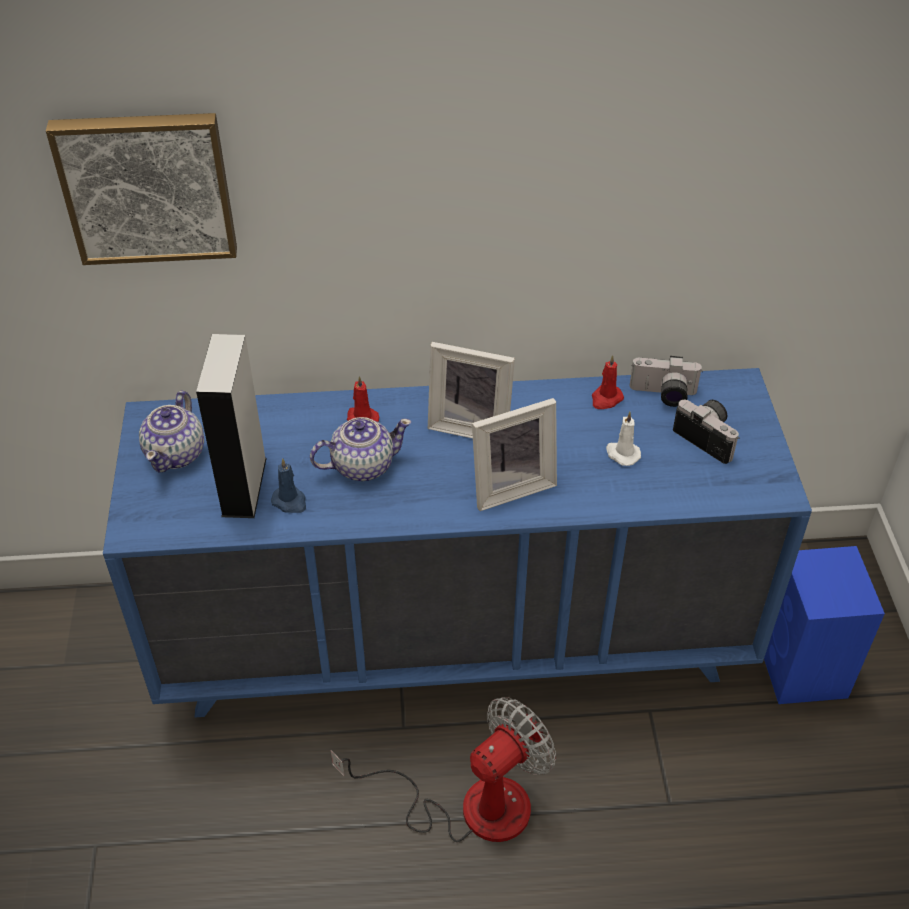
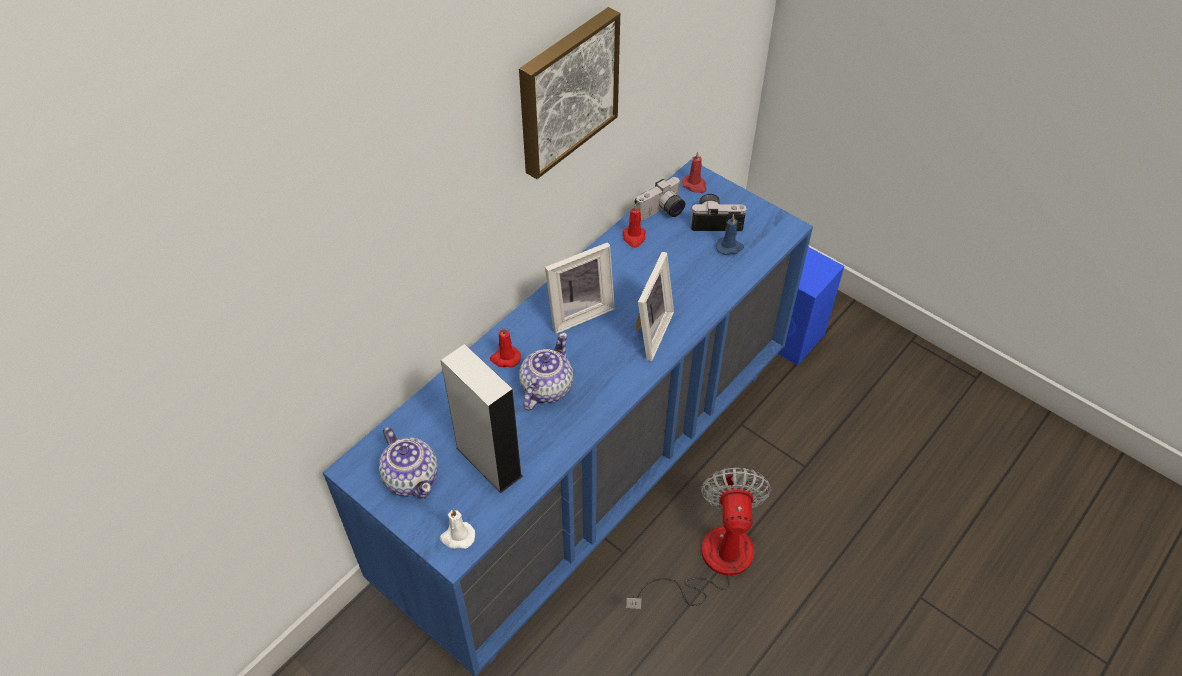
camera: 45 degrees left, 5 degrees up
picture [46,113,237,265] -> picture moved to [519,7,620,179]
blue candle [271,458,306,513] -> blue candle moved to [716,214,744,255]
white candle [606,411,641,466] -> white candle moved to [440,509,475,549]
none -> red candle [682,151,706,193]

